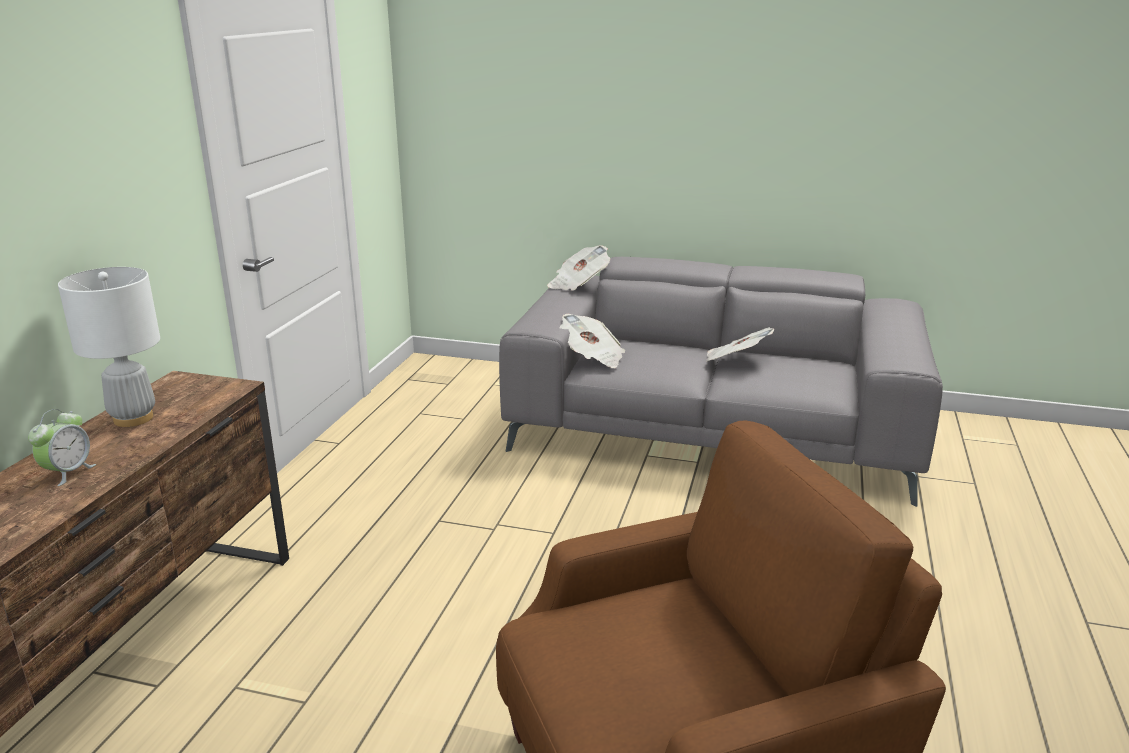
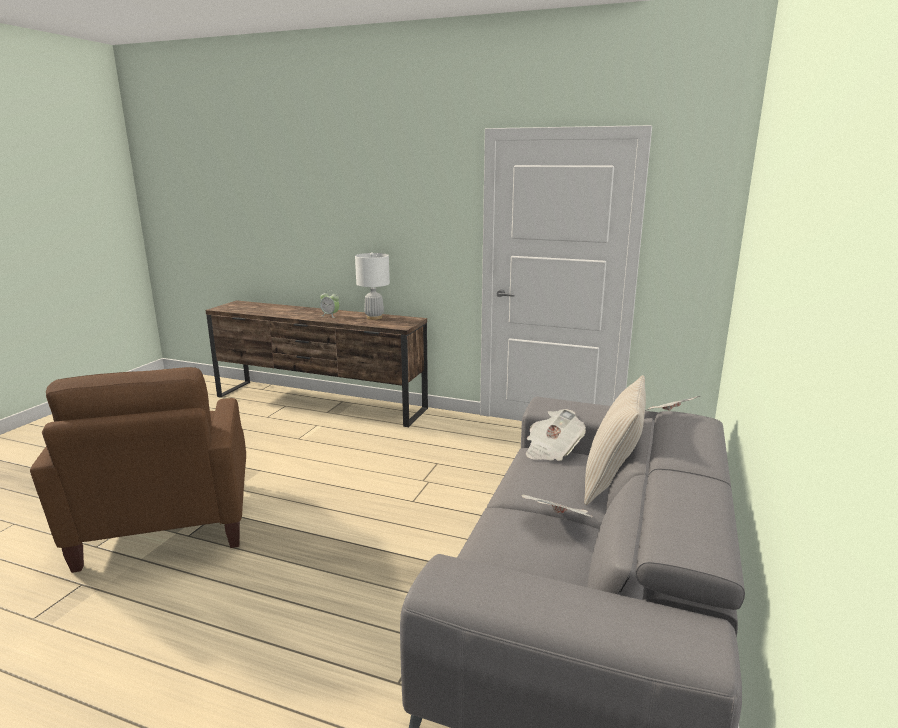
camera: 95 degrees right, 5 degrees down
none -> beige pillow [584,375,646,505]

